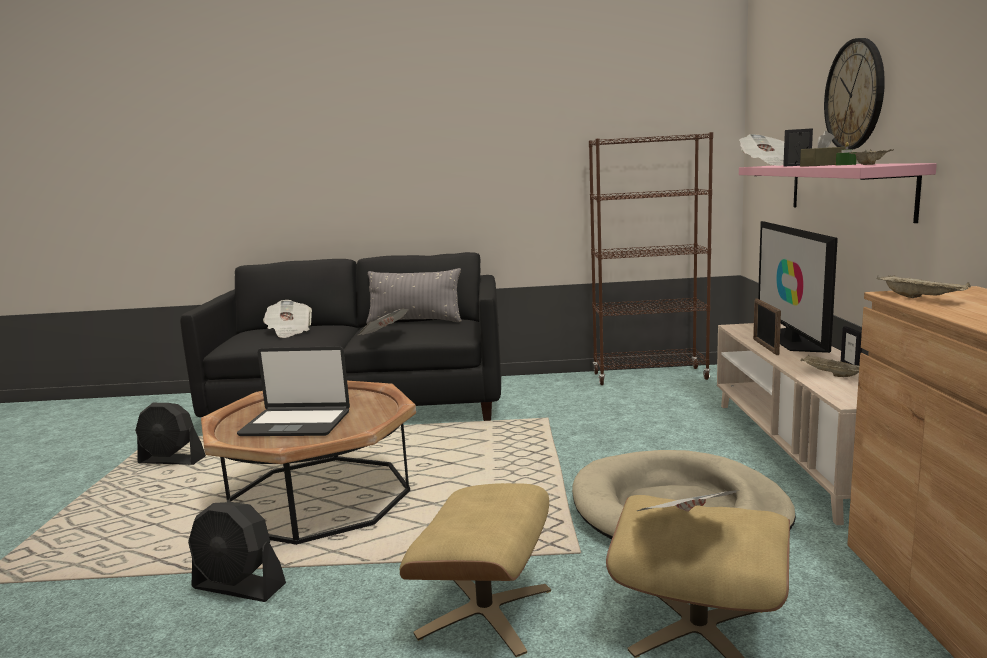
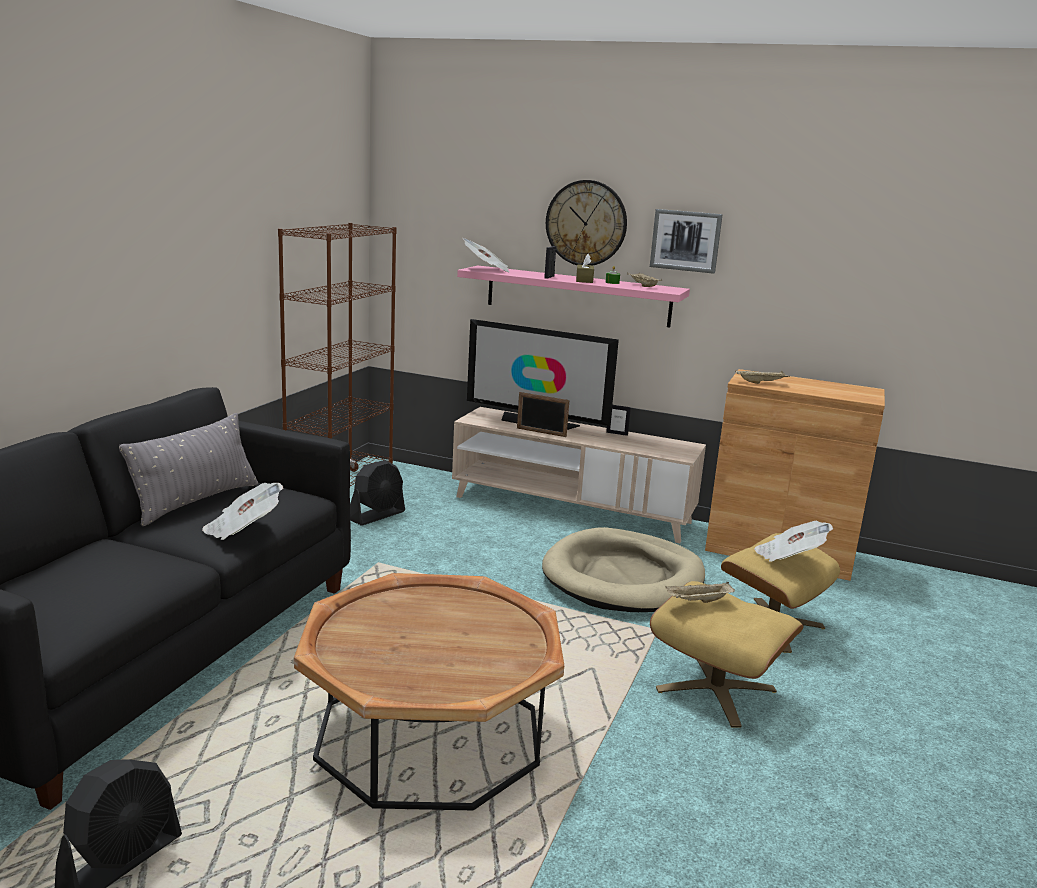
camera: 70 degrees left, 5 degrees up
black fan [188,502,286,602] -> black fan moved to [350,460,405,526]
laptop [237,346,350,436] -> none
newspaper [263,300,312,338] -> none
beige tray [800,355,859,377] -> beige tray moved to [665,582,735,603]
none -> picture [650,209,723,274]

